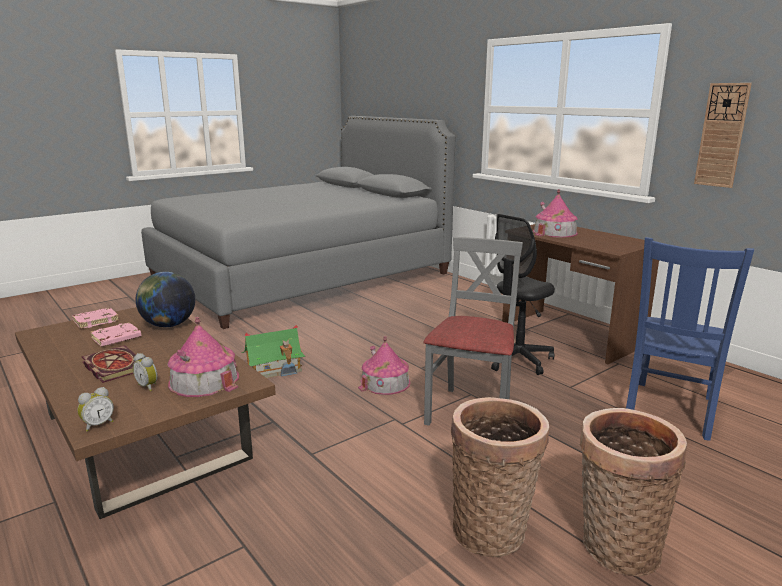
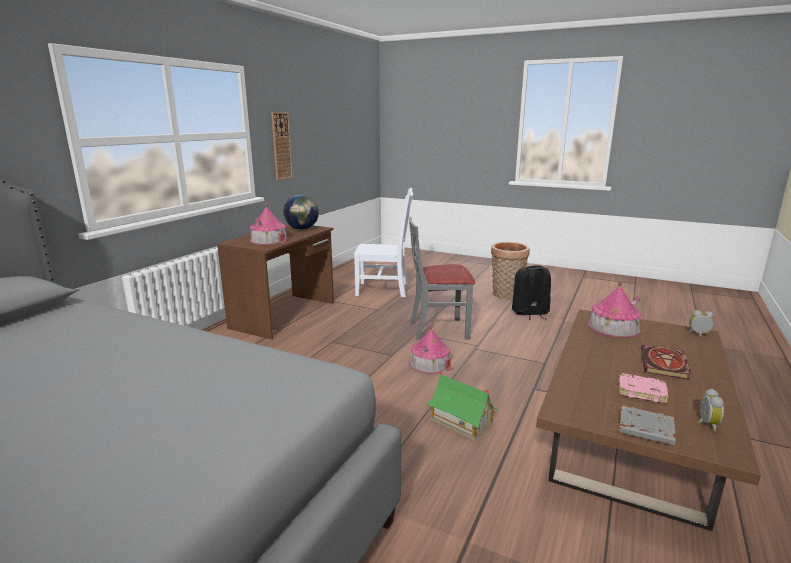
camera: 115 degrees left, 0 degrees up
pink book [72,308,119,329] -> grey book [620,406,676,445]
alarm clock [133,353,158,391] -> alarm clock moved to [697,388,724,432]
globe [136,272,195,327] -> globe moved to [283,195,319,230]
basket [450,397,549,557] -> black backpack [512,265,551,320]
black office chair [491,214,555,375] -> none
blue chair [626,237,754,441] -> white chair [354,188,413,297]

